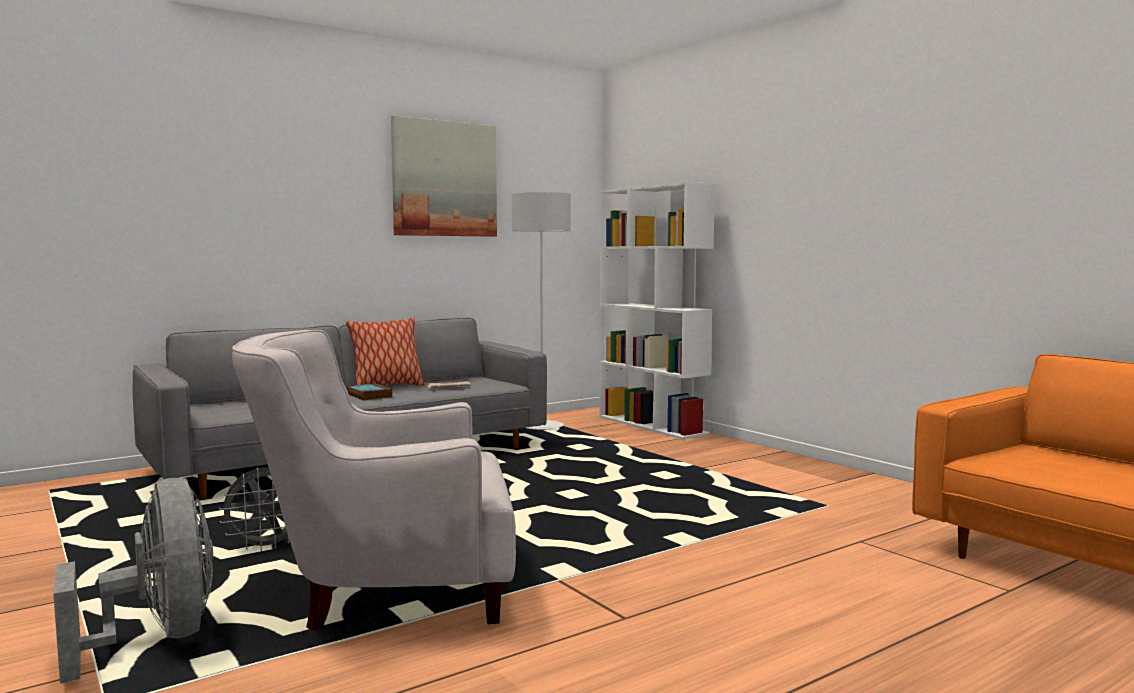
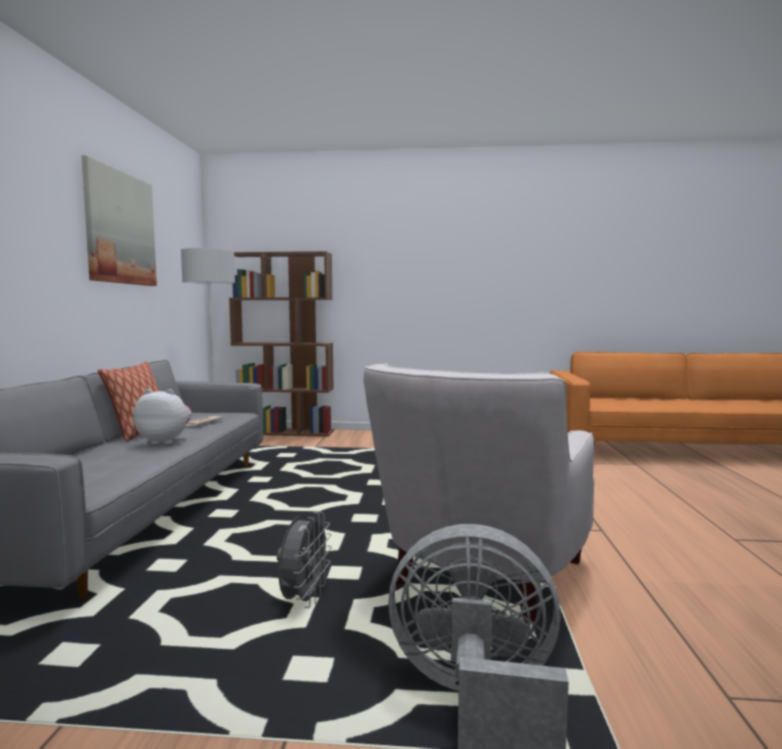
camera: 50 degrees left, 0 degrees up
book [347,383,392,401] -> plush toy [133,389,192,445]
white bookcase [599,182,715,440] -> brown bookcase [229,251,334,437]

